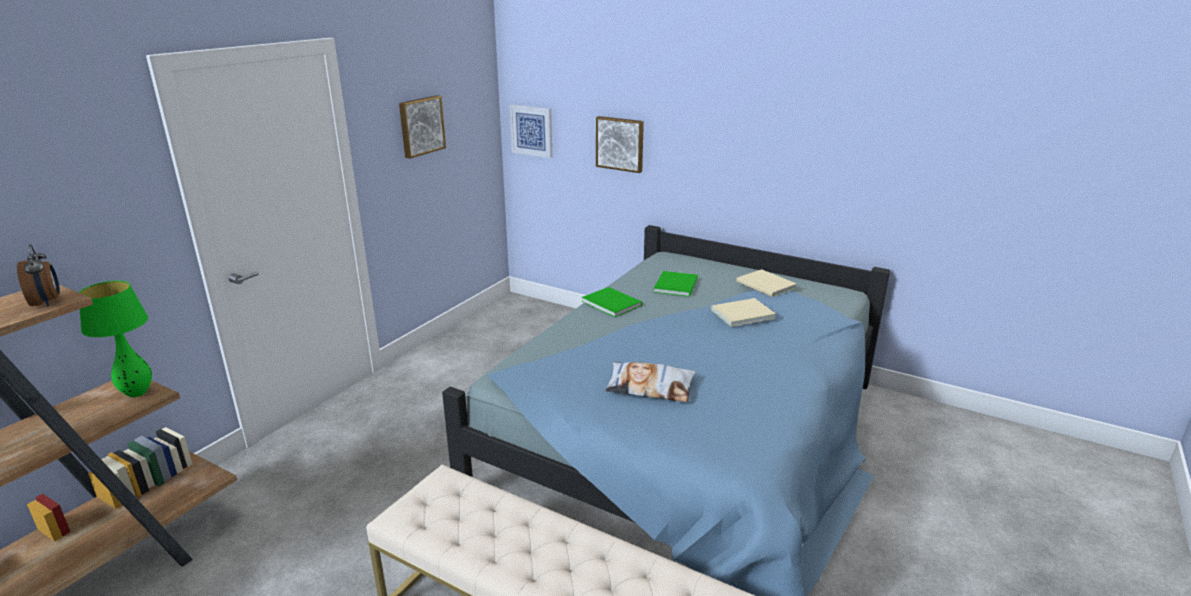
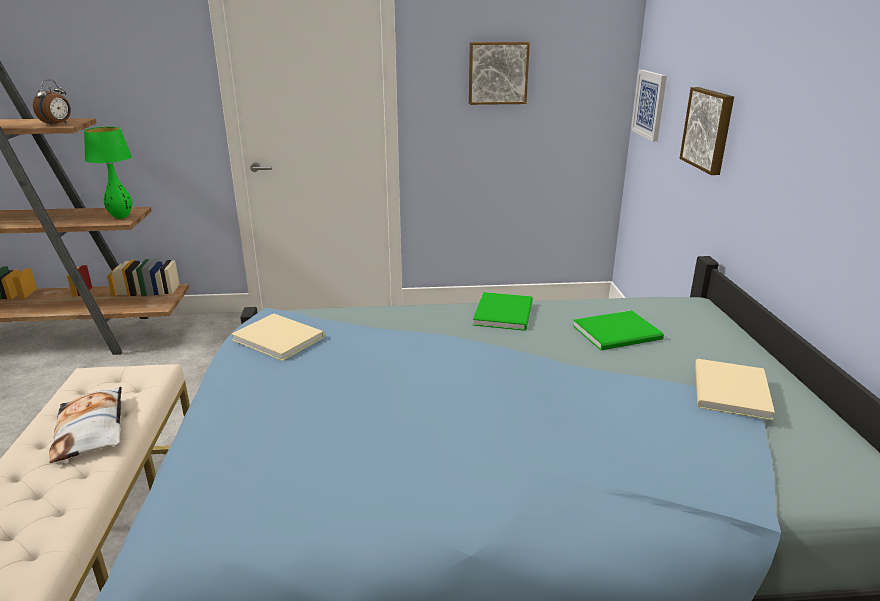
camera: 55 degrees right, 0 degrees up
pillow [605,362,696,402] -> pillow moved to [49,386,122,463]
beige book [711,298,776,327] -> beige book moved to [231,313,325,361]

